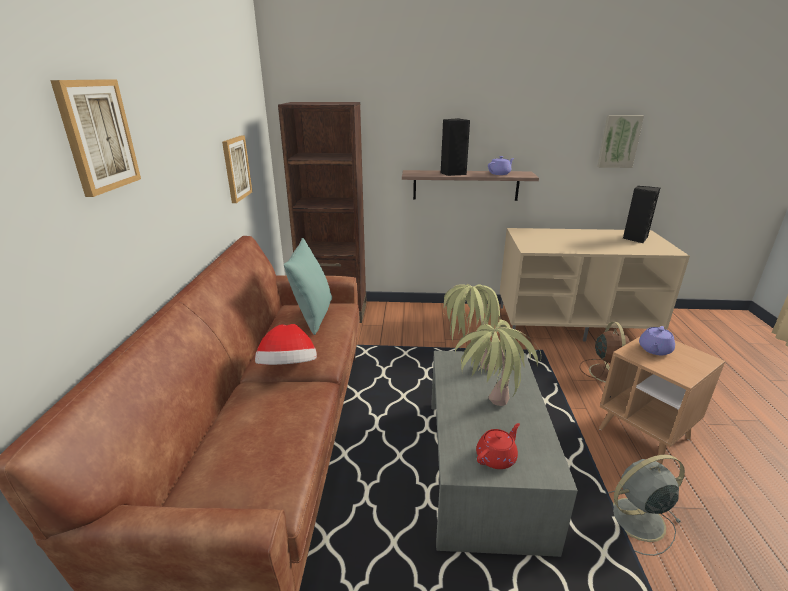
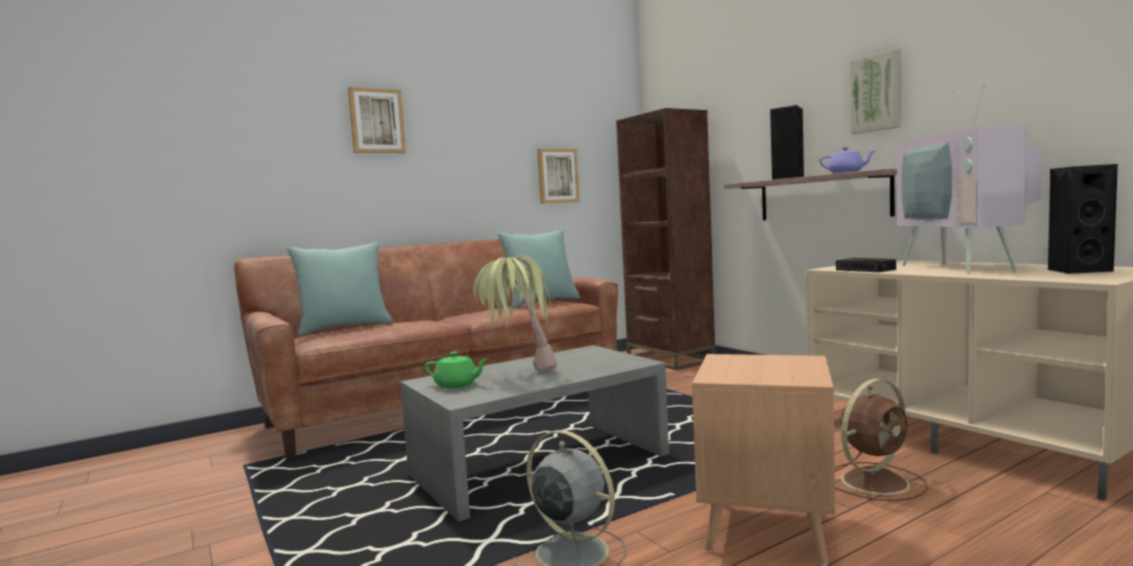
camera: 55 degrees right, 20 degrees down
hat [255,324,317,365] -> none
potted plant [443,284,501,371] -> none
red teapot [476,423,520,469] -> green teapot [424,352,488,389]
picture [597,115,644,168] -> picture moved to [850,49,901,134]
purple teapot [639,326,675,355] -> none
none -> turquoise pillow [287,243,393,336]
none -> alarm clock [836,258,896,272]
none -> television [897,85,1042,274]

